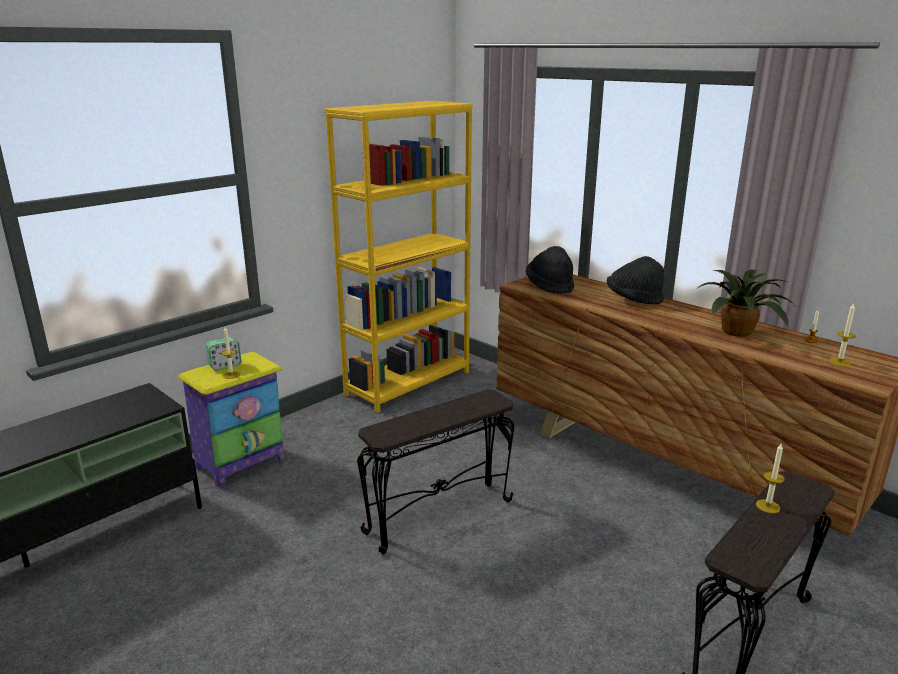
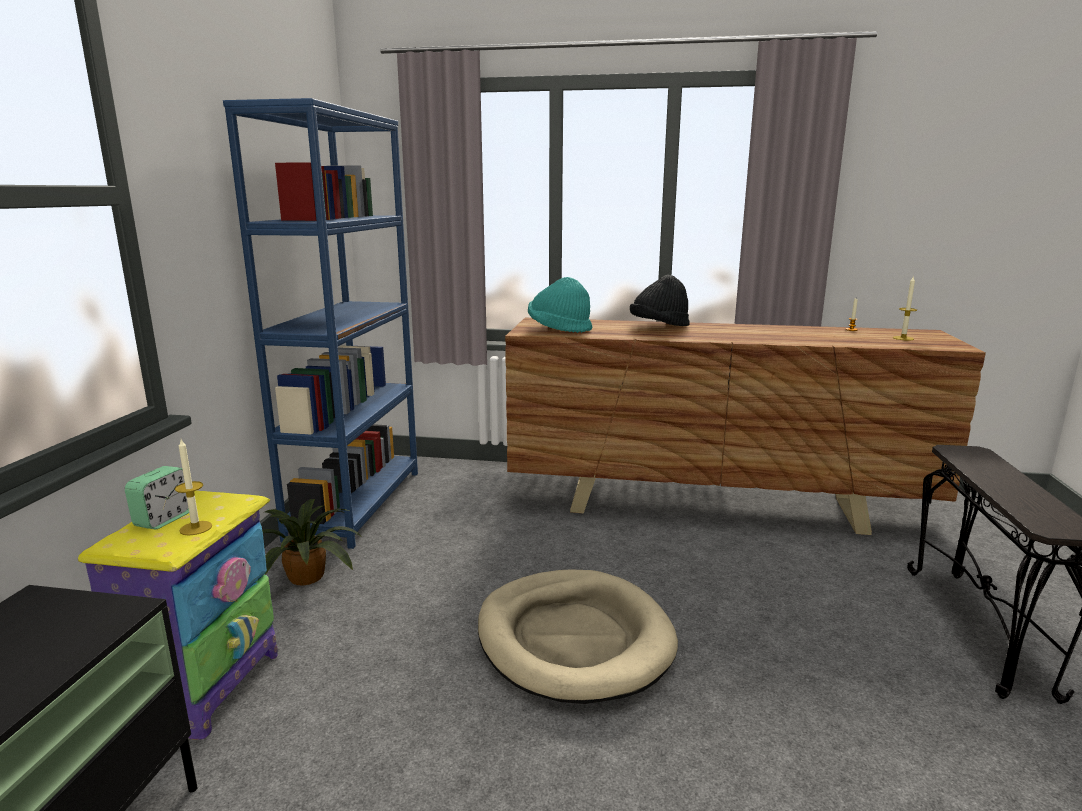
camera: 35 degrees left, 5 degrees down
yellow bookcase [325,101,473,413] -> blue bookcase [223,98,418,549]
black side table [357,390,514,555] -> beige dog bed [478,569,678,704]
black hat [526,246,574,294] -> turquoise hat [528,277,592,333]
potted plant [698,269,795,337] -> potted plant moved to [262,499,362,586]
candle [756,444,785,513] -> none

